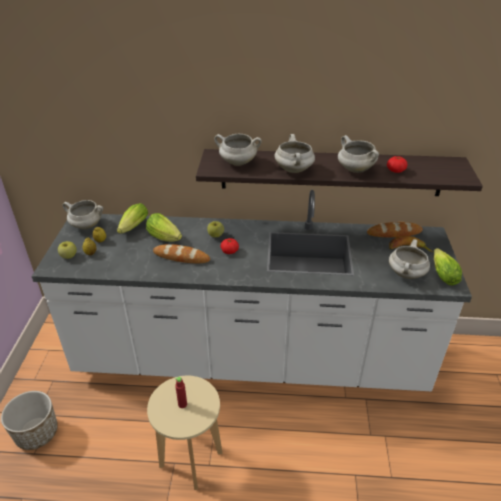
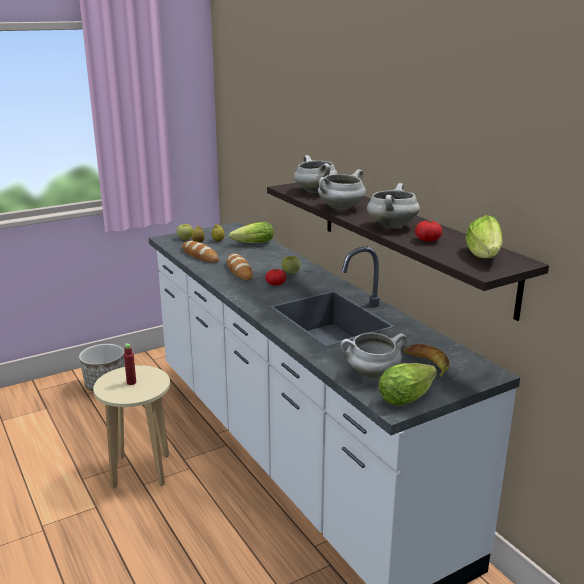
camera: 55 degrees right, 15 degrees down
white cooking pot [62,200,103,229] -> none
lettuce [146,213,182,242] -> lettuce moved to [465,215,503,258]
bread [367,222,423,237] -> bread moved to [182,241,219,263]

